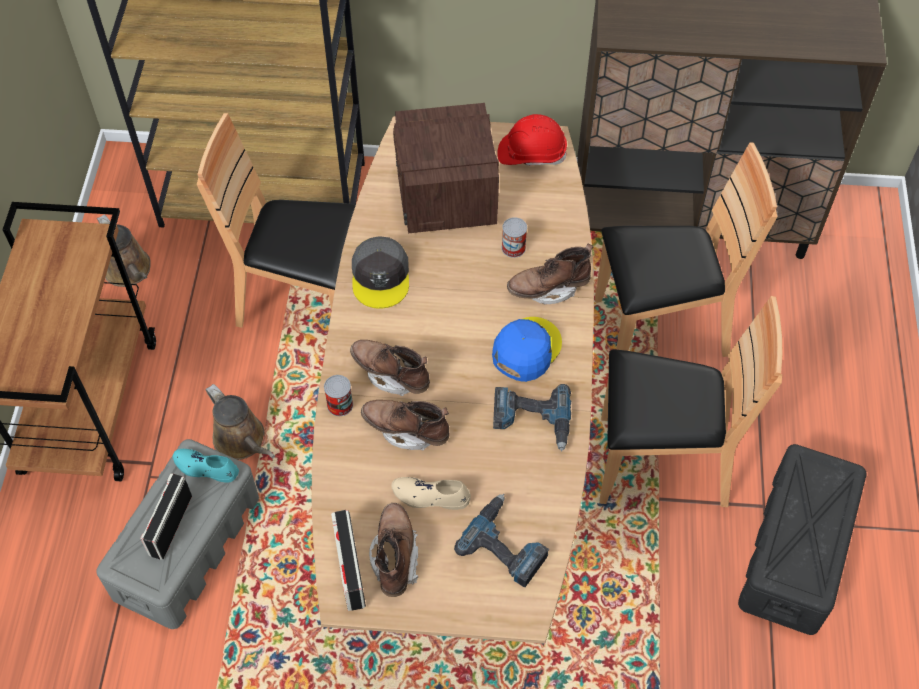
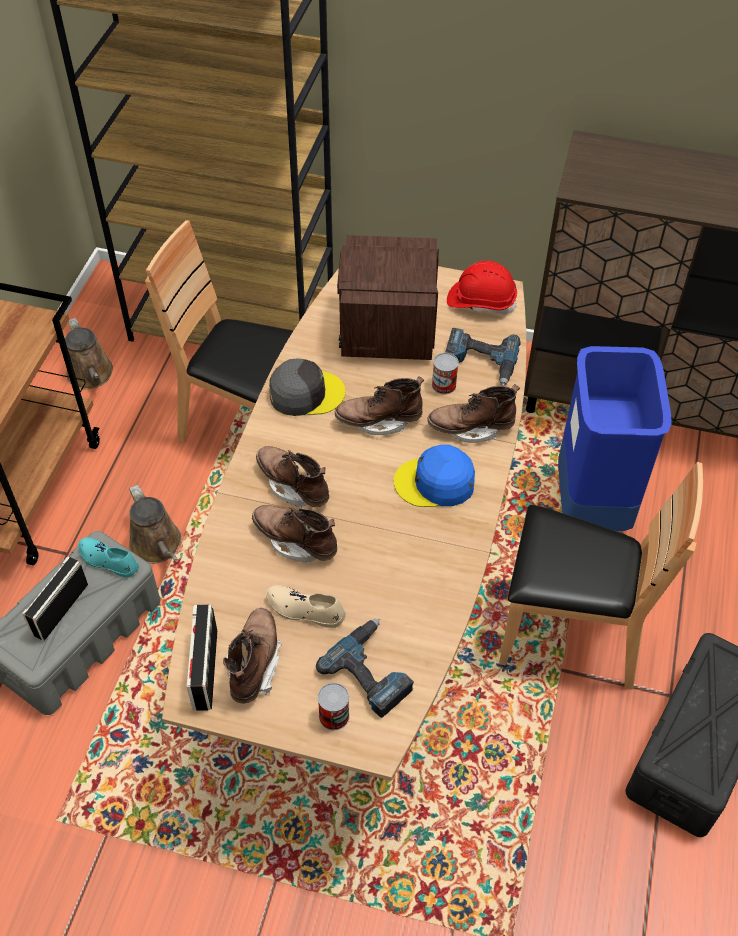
camera: 10 degrees right, 5 degrees down
can [324,375,353,416] -> can moved to [318,683,349,730]
grey cap [352,236,409,309] -> grey cap turned 105 degrees counterclockwise [269,358,346,416]
blue cap [492,317,562,382] -> blue cap turned 135 degrees counterclockwise [394,445,475,507]
power drill [493,384,571,452] -> power drill moved to [445,328,521,386]
brown chair [595,143,777,357] -> blue trash can [558,346,671,531]
none -> brown boot [335,376,424,435]

